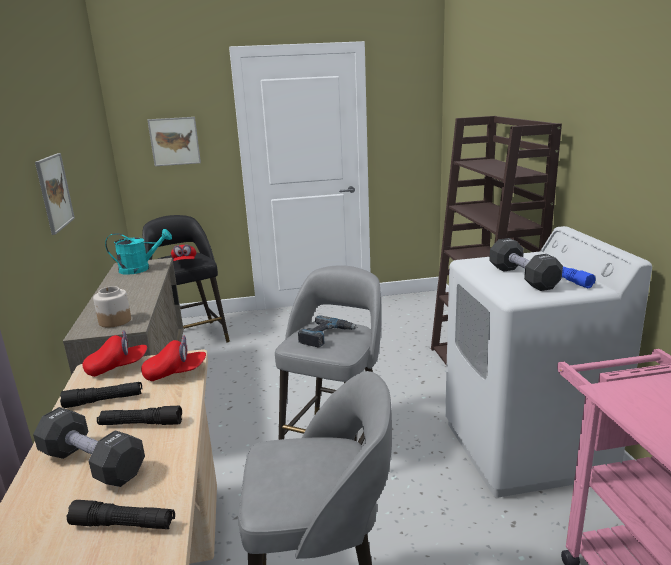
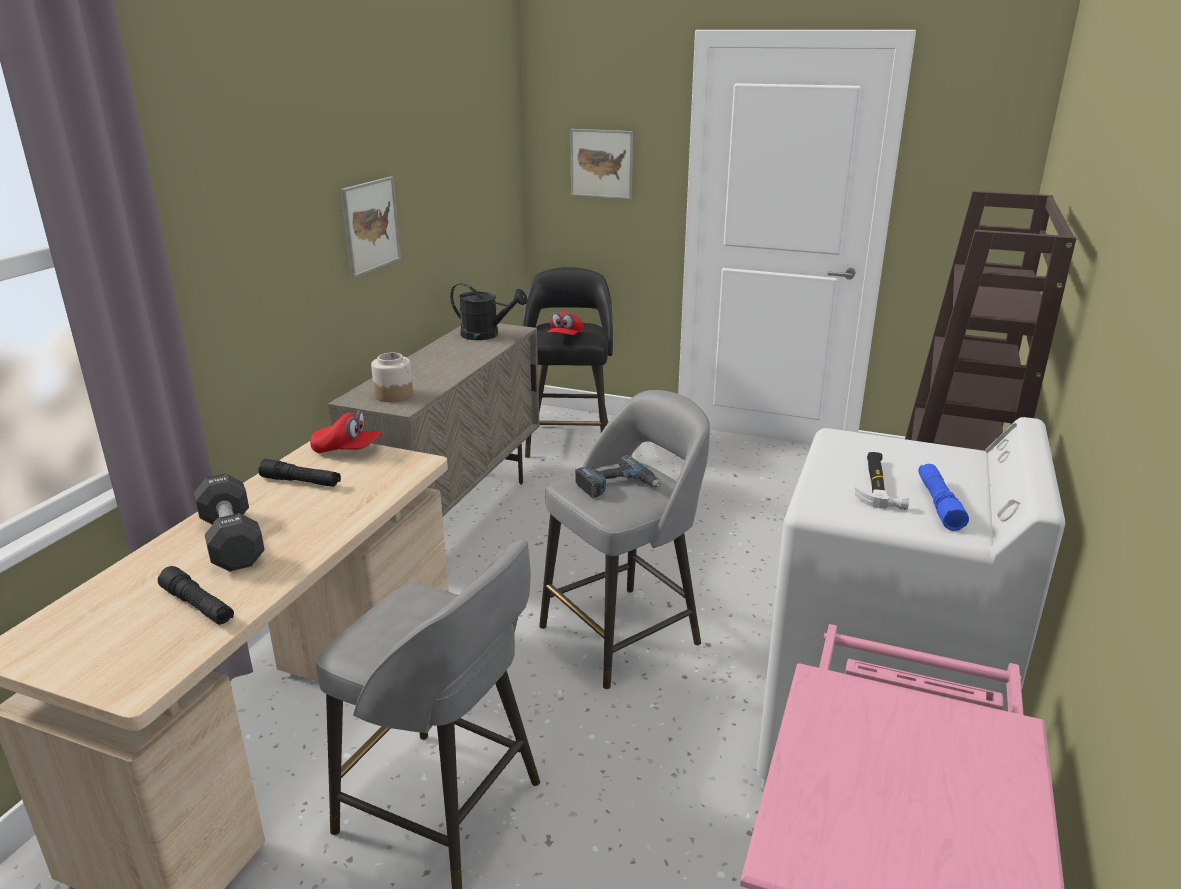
camera: 30 degrees right, 5 degrees up
black flashlight [97,406,182,425] -> none
turquoise watering can [105,229,172,275] -> black watering can [450,283,527,340]
red cap [141,336,206,381] -> none
black dumbbell [489,238,563,291] -> hammer [855,452,909,510]

